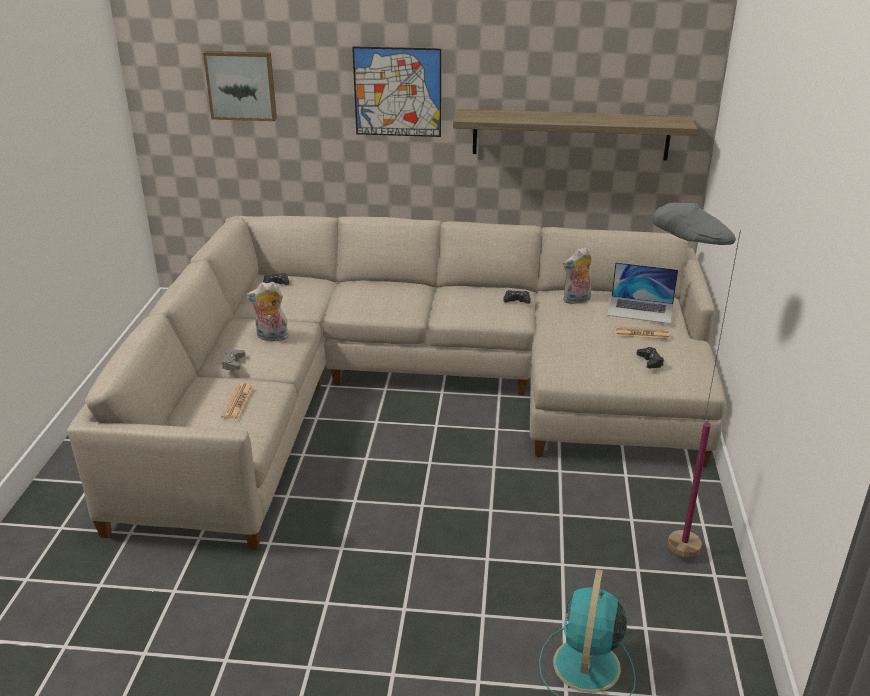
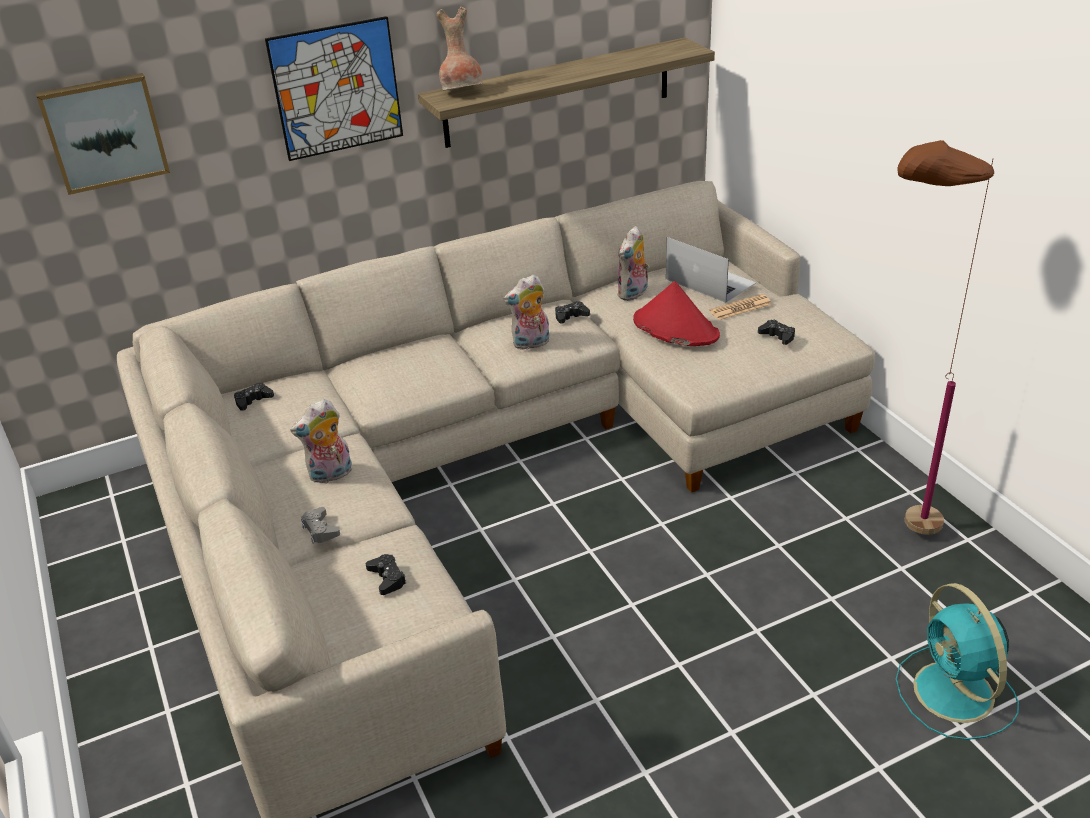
camera: 30 degrees left, 5 degrees up
newspaper [221,383,254,419] -> black game controller [366,554,407,595]
laptop [607,262,678,324] -> laptop turned 120 degrees counterclockwise [666,237,756,303]
grey floor lamp [652,202,741,557] -> brown floor lamp [897,140,994,535]
none -> brown vase [436,7,482,91]
none -> plush toy [503,274,550,350]
none -> red hat [633,281,720,346]

